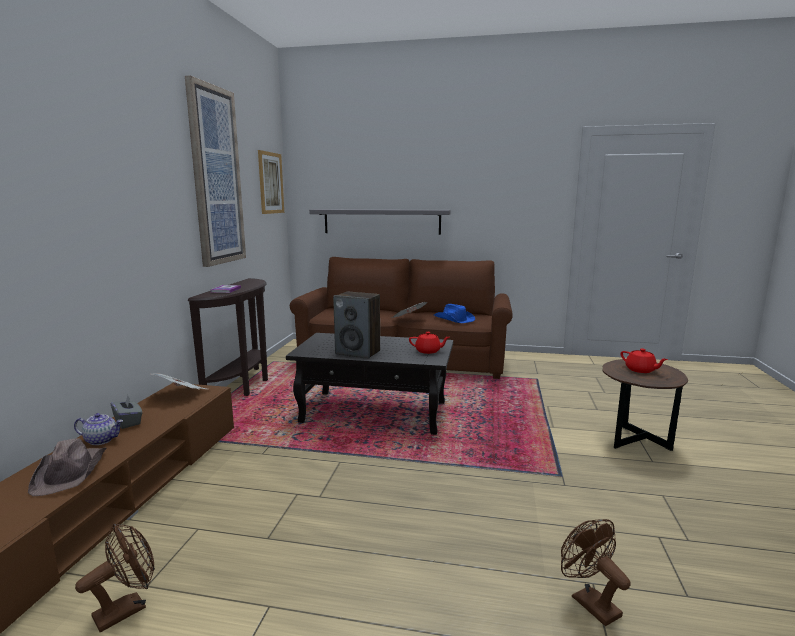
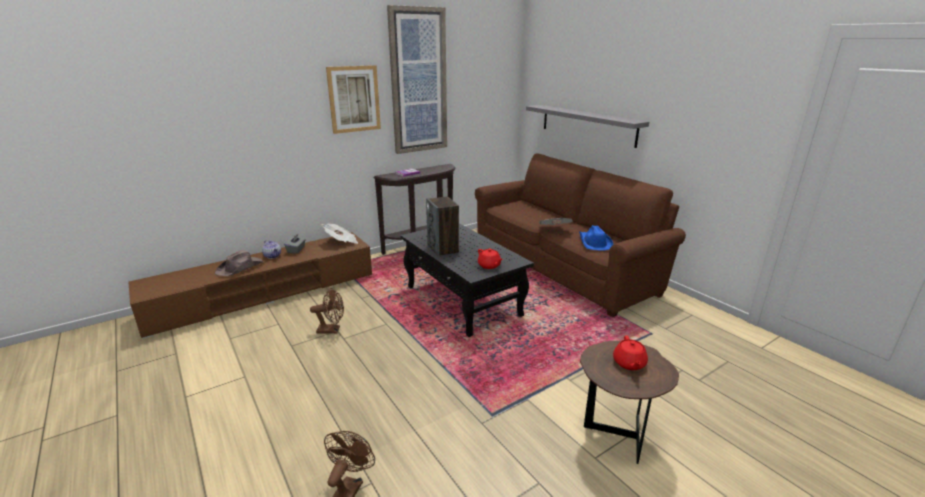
camera: 45 degrees right, 10 degrees up
brown fan [75,523,155,633] -> brown fan moved to [310,288,344,333]
picture [258,150,284,214] -> picture moved to [326,65,381,134]

